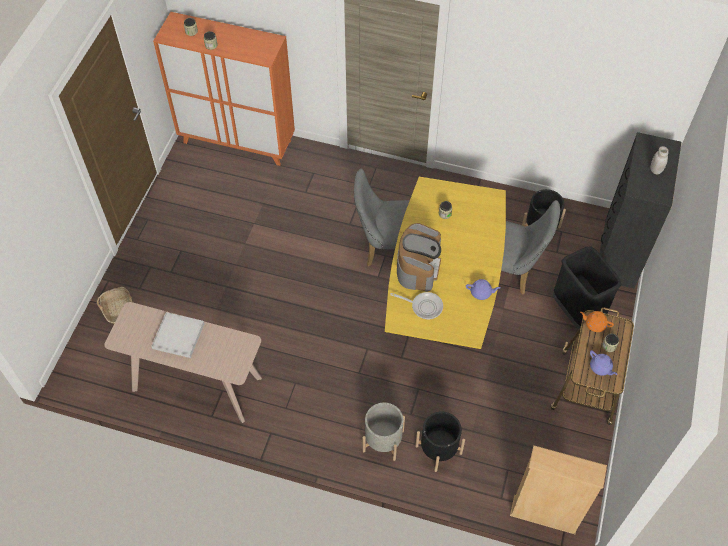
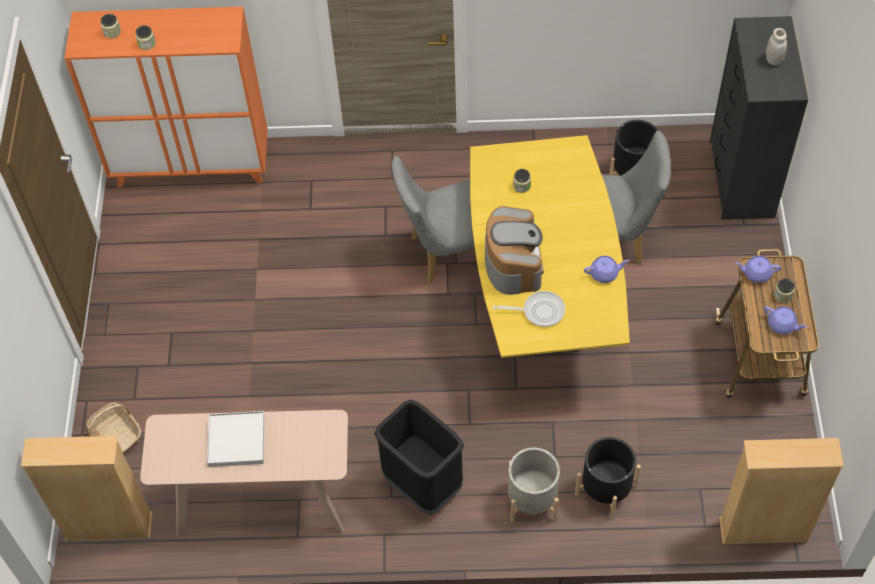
camera: 15 degrees left, 0 degrees up
black trash can [553,246,622,329] -> black trash can moved to [374,399,464,515]
orange teapot [580,311,614,332] -> purple teapot [736,256,781,283]
none -> beige bookcase [21,436,153,541]

